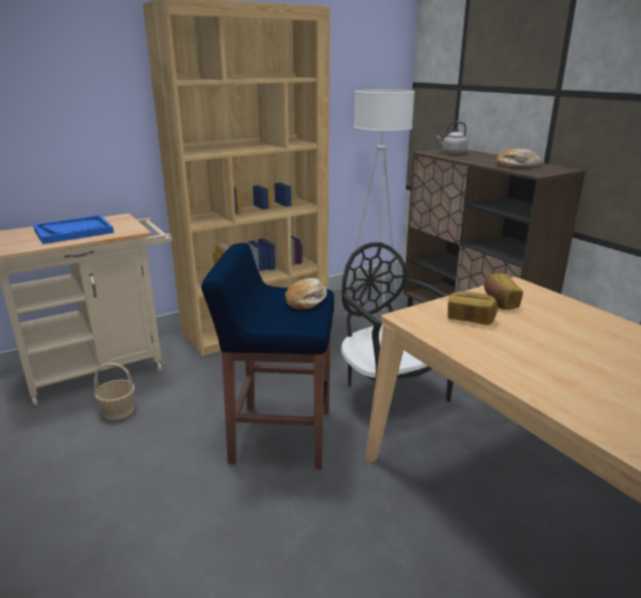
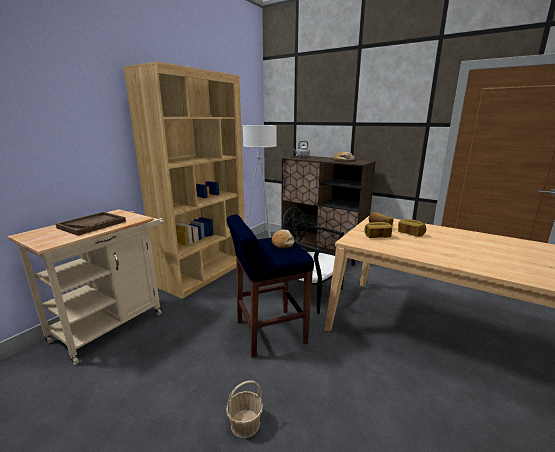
camera: 25 degrees left, 5 degrees down
blue tray [33,215,114,244] -> brown tray [56,212,126,236]
basket [94,363,135,420] -> basket moved to [226,380,263,438]
none -> bread [398,219,426,237]

